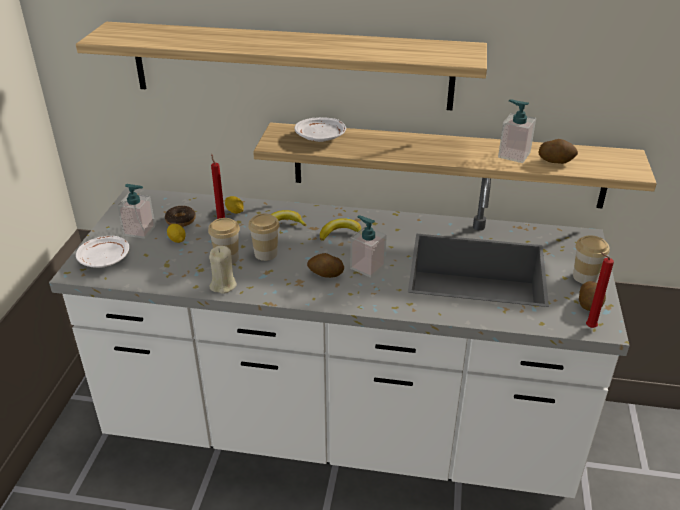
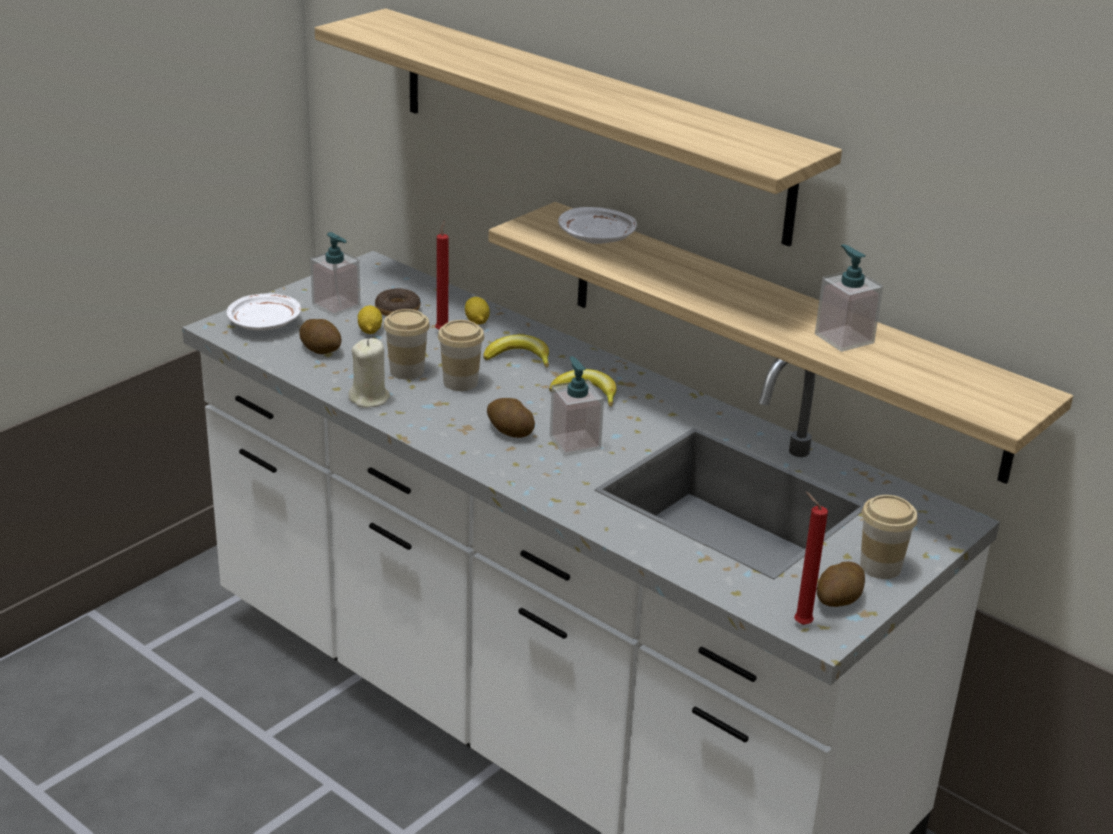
camera: 30 degrees right, 5 degrees down
potato [538,139,578,164] -> potato moved to [299,319,342,354]

